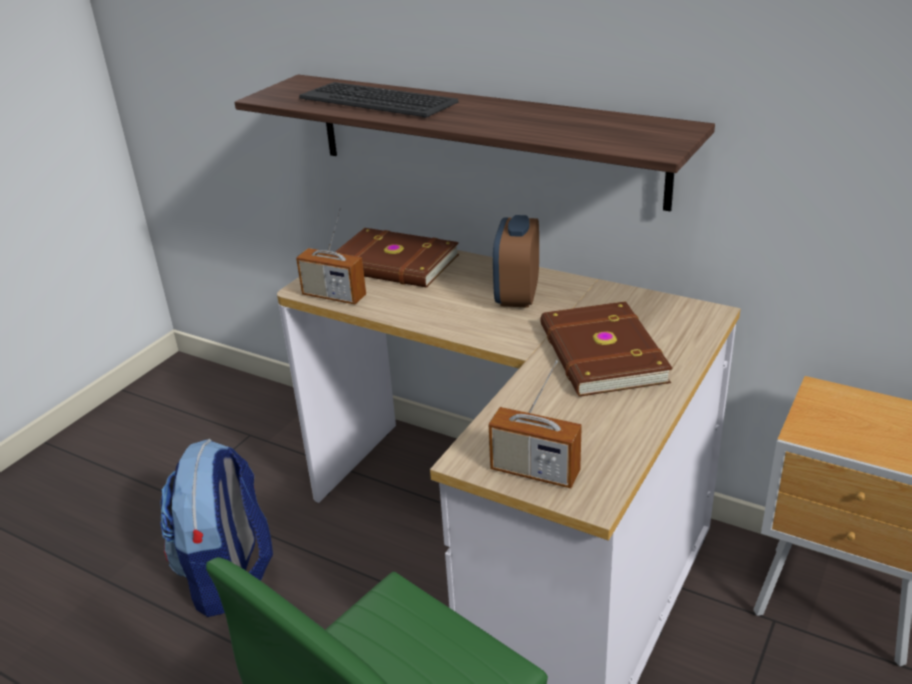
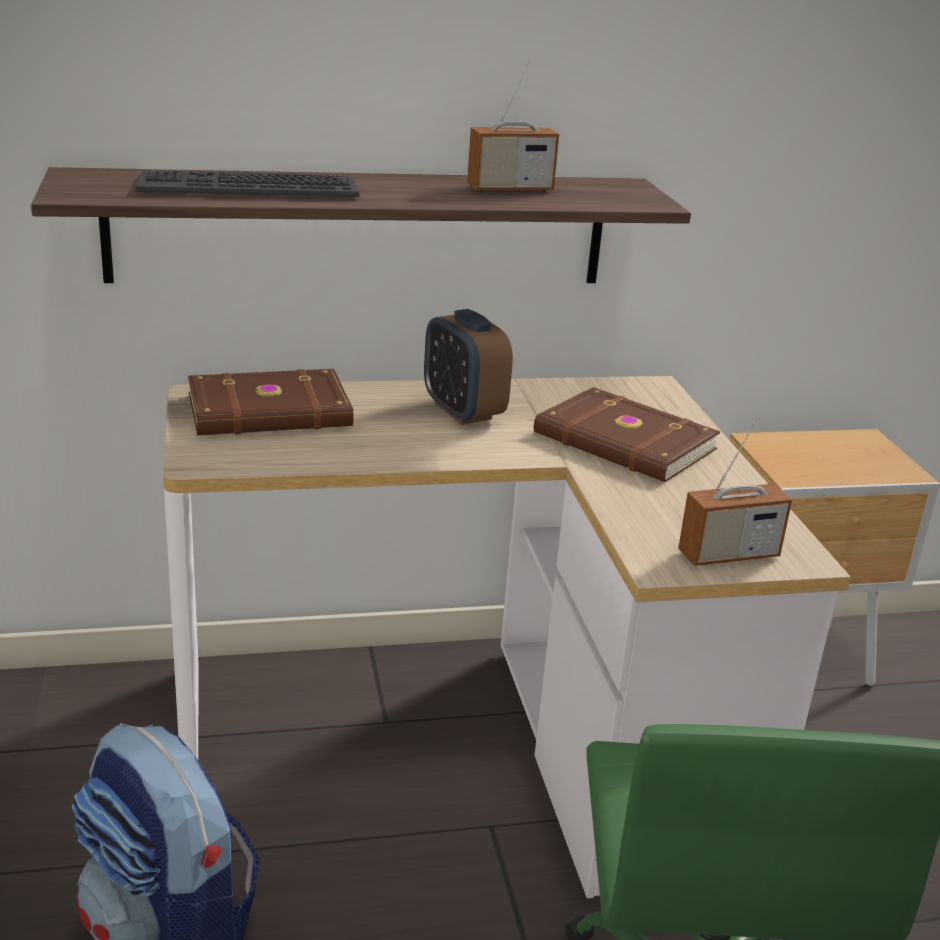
camera: 45 degrees left, 5 degrees down
radio [296,208,366,304] -> radio moved to [467,60,559,192]

